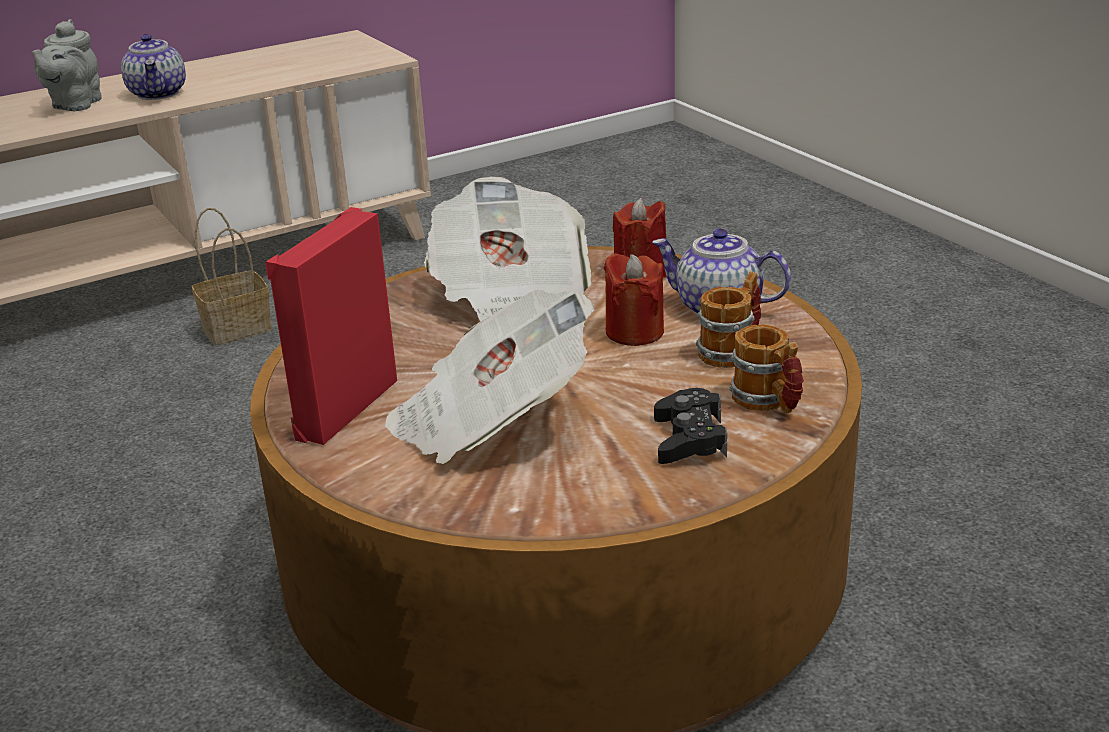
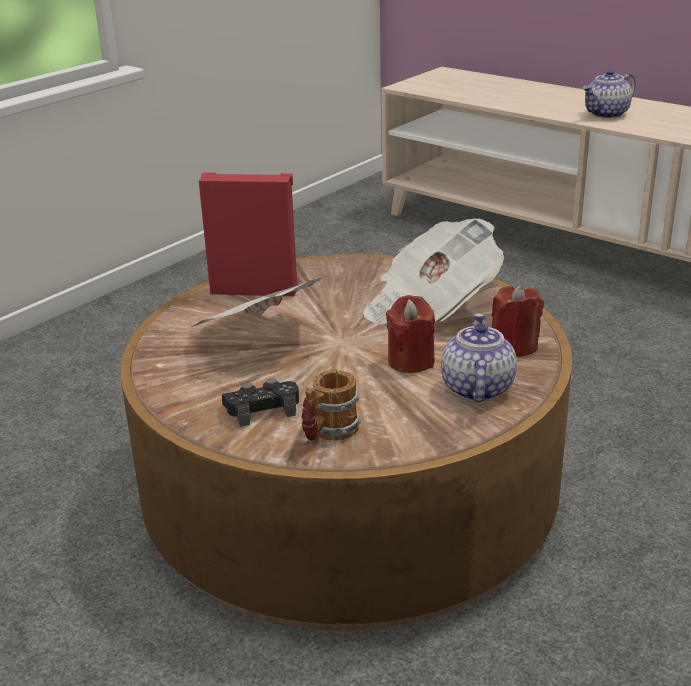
camera: 70 degrees right, 0 degrees up
grey teapot [32,19,102,111] -> none
basket [192,208,272,345] -> none
mug [696,271,761,368] -> none

